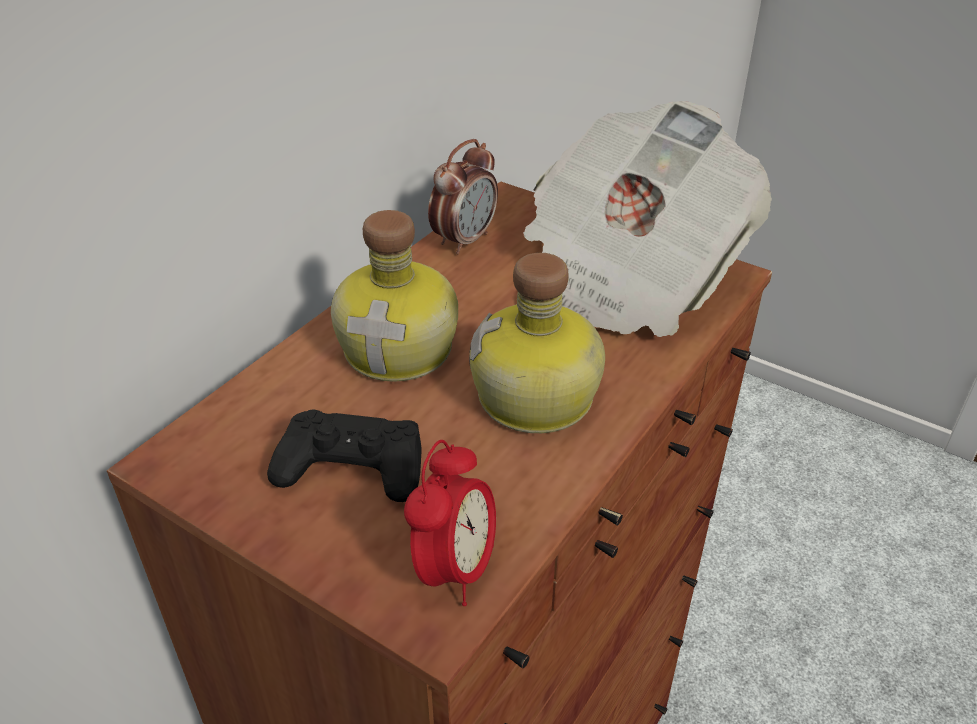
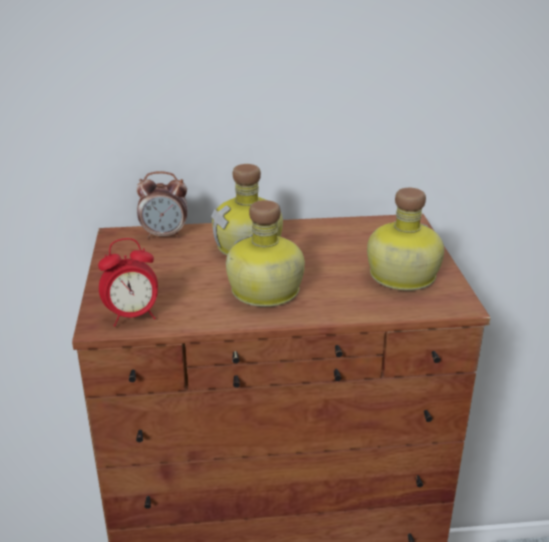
camera: 50 degrees right, 10 degrees down
black game controller [267,410,421,502] -> none
alarm clock [428,139,498,255] -> alarm clock moved to [137,171,188,239]
newspaper [523,101,772,337] -> bottle [367,188,444,291]

